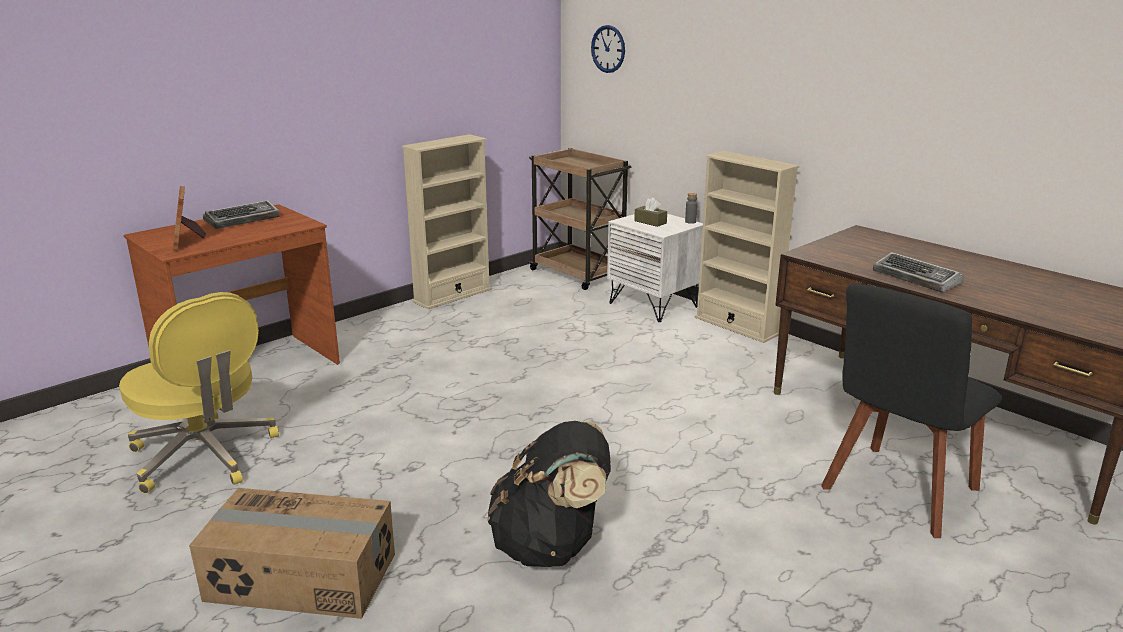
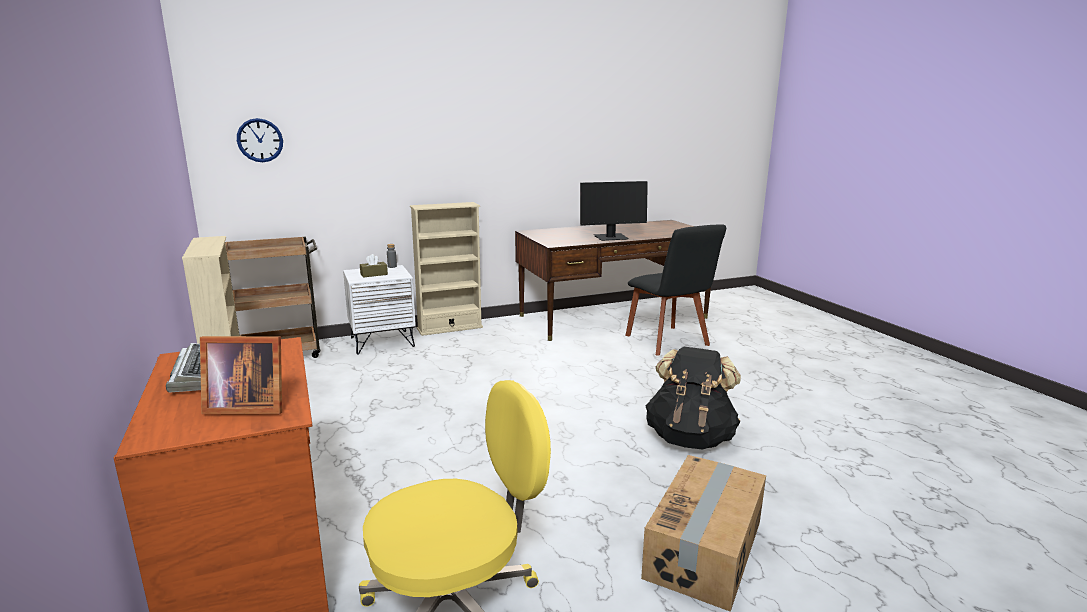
camera: 70 degrees left, 5 degrees down
keyboard [873,252,964,293] -> monitor [580,181,648,241]

